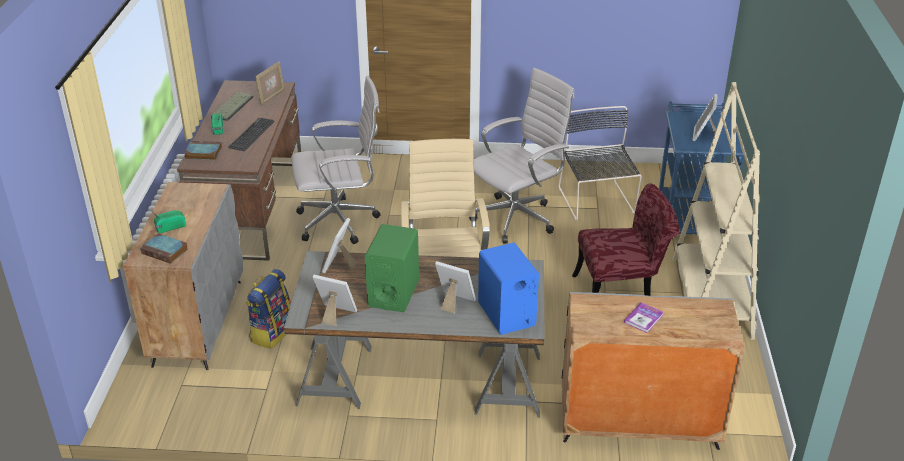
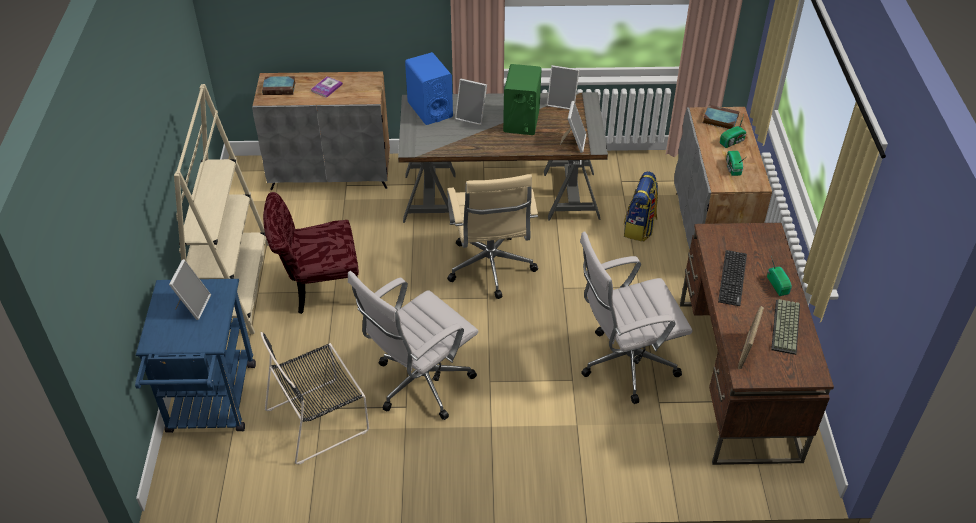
camera: 175 degrees right, 10 degrees up
book [184,141,222,160] -> book moved to [262,76,296,95]
black chair [559,106,642,221] -> black chair turned 75 degrees clockwise [261,332,369,464]
none -> radio [726,151,746,176]

